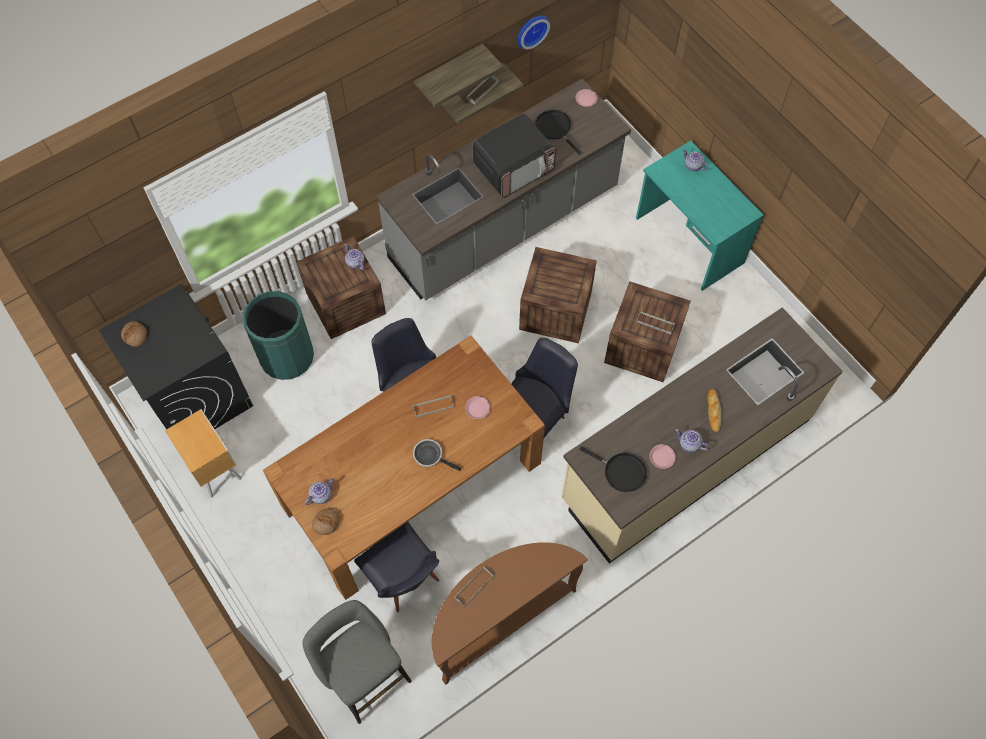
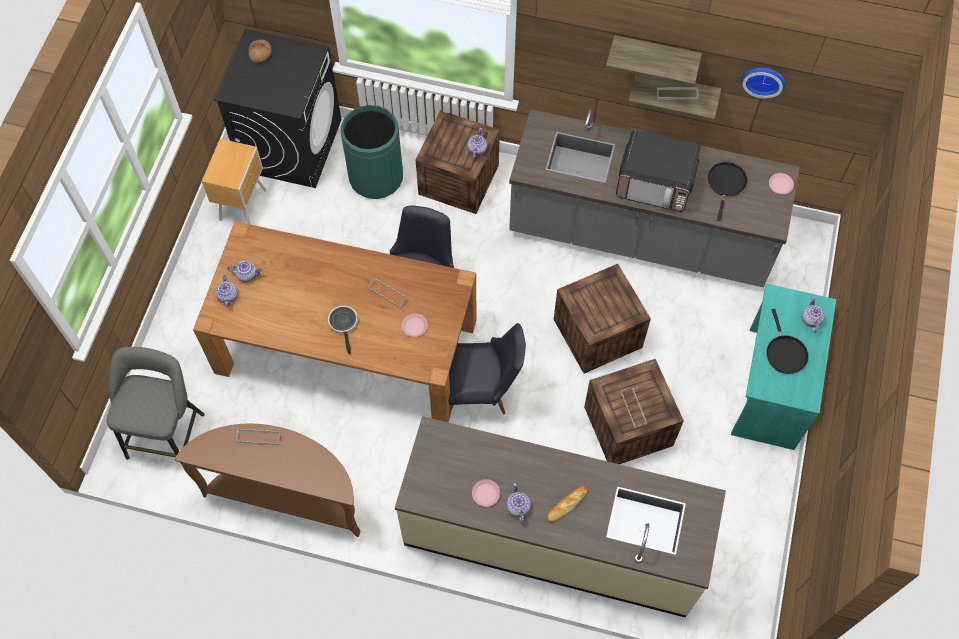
camera: 50 degrees right, 0 degrees up
bread [312,509,340,535] -> teapot [215,275,238,306]
black chair [354,522,439,612] -> none
black frying pan [579,447,647,492] -> black frying pan moved to [766,309,809,374]

